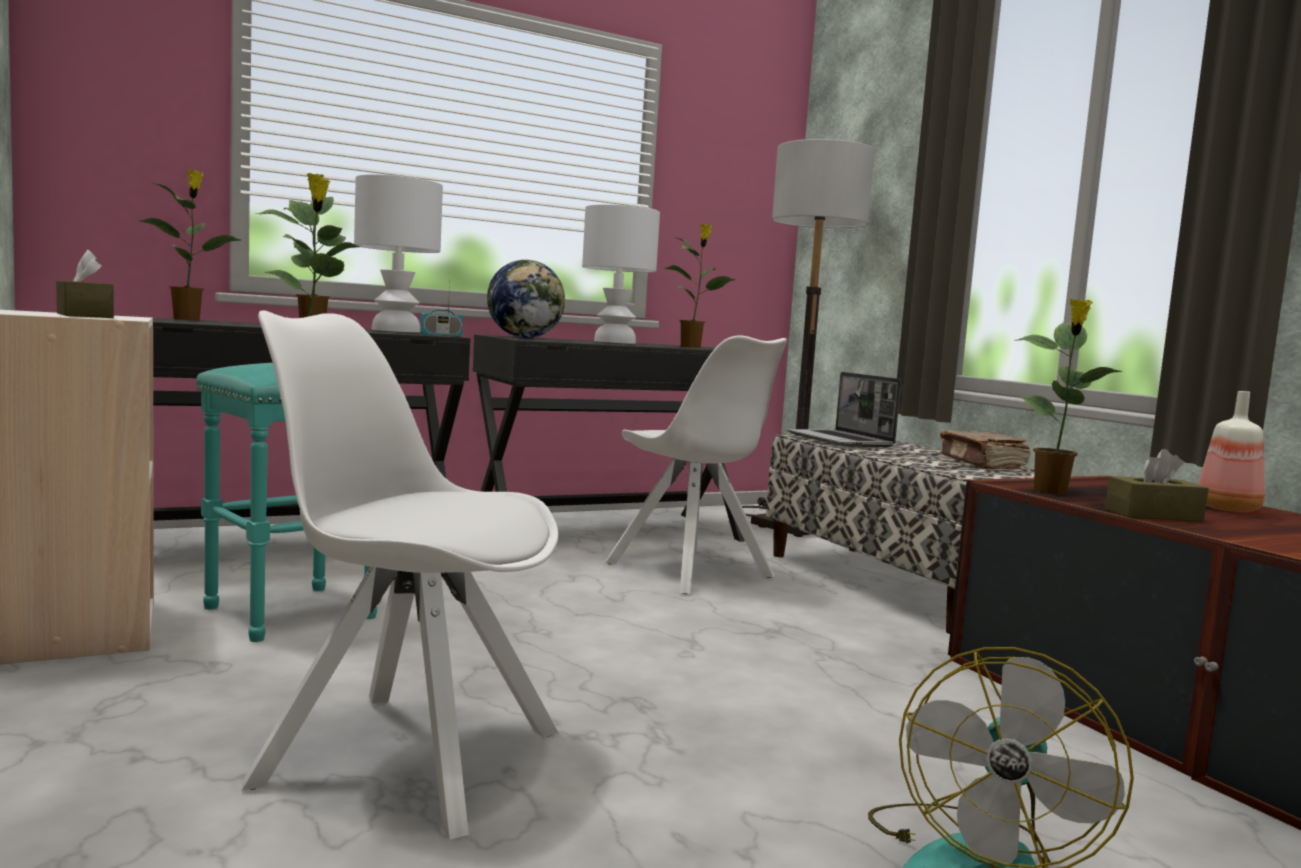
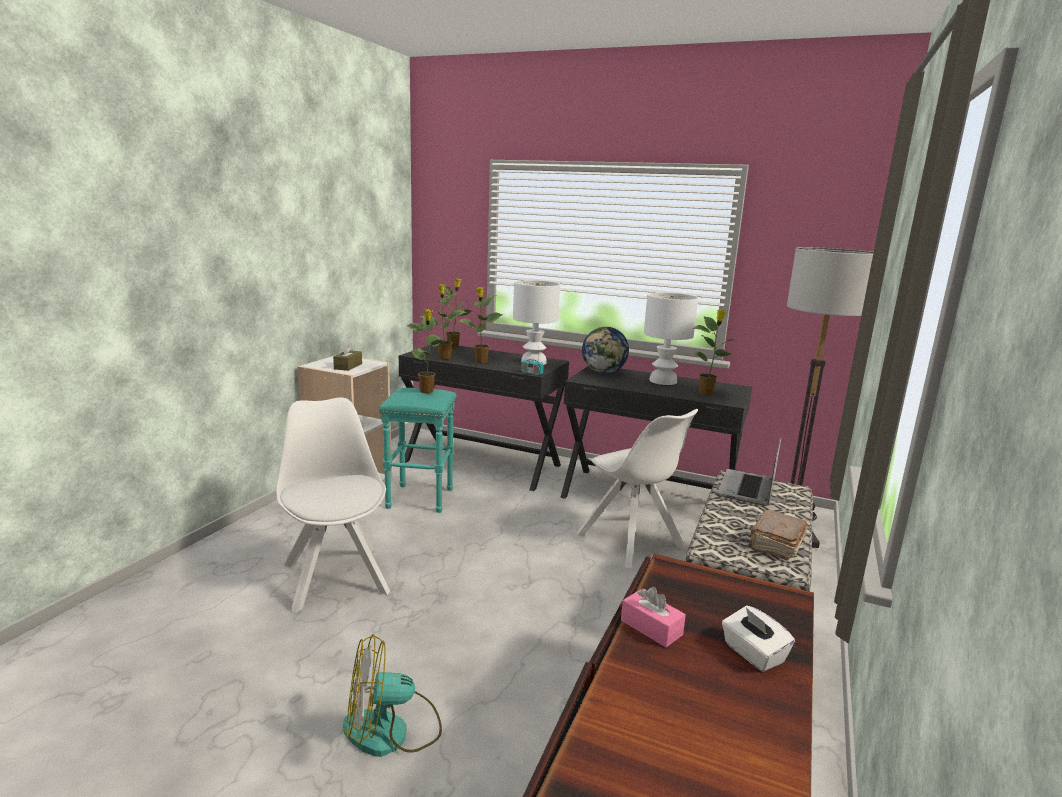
camera: 50 degrees right, 10 degrees up
white chair [605,335,787,594] -> white chair turned 45 degrees counterclockwise [577,409,698,569]
potted plant [1016,299,1123,494] -> potted plant moved to [420,284,467,359]
brown tissue box [1105,449,1209,521] -> pink tissue box [621,587,686,647]
bottle [1198,391,1265,512] -> white tissue box [722,605,795,672]

